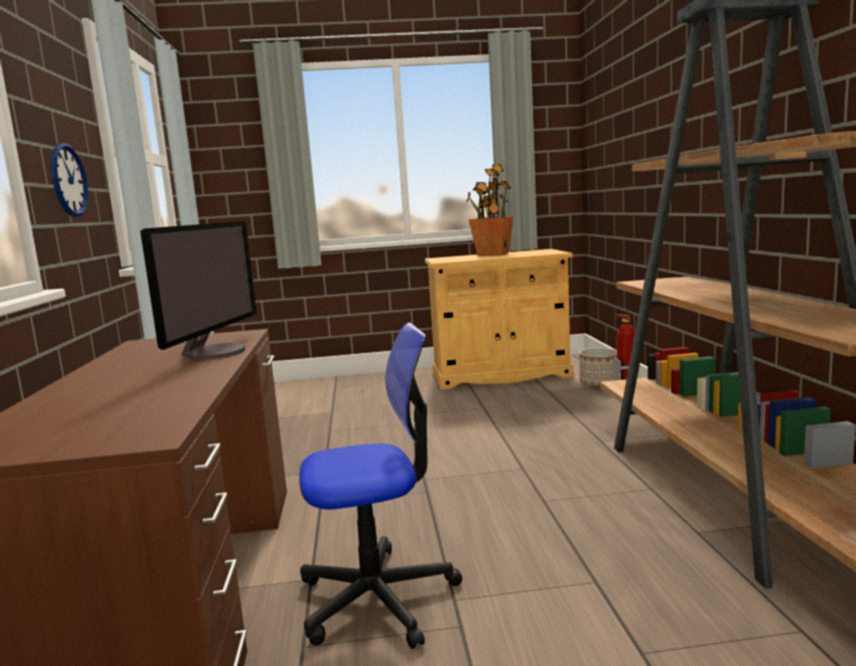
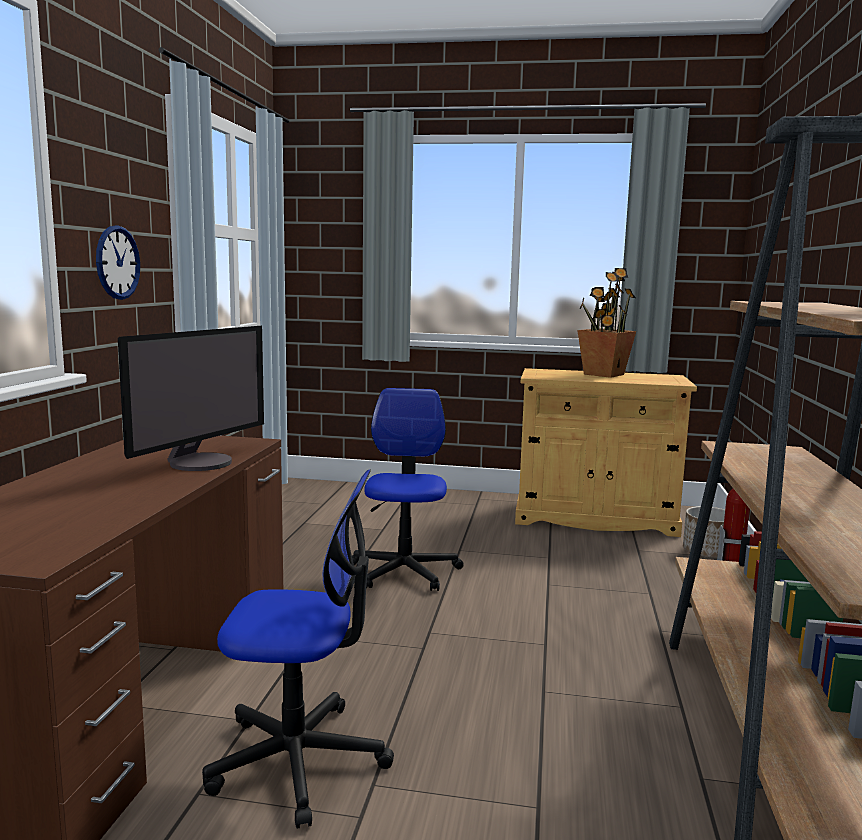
camera: 15 degrees right, 0 degrees up
none -> office chair [352,388,464,591]

